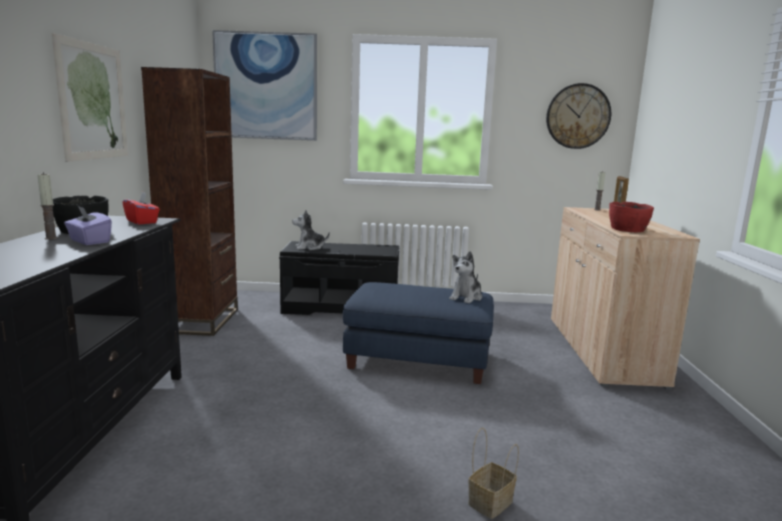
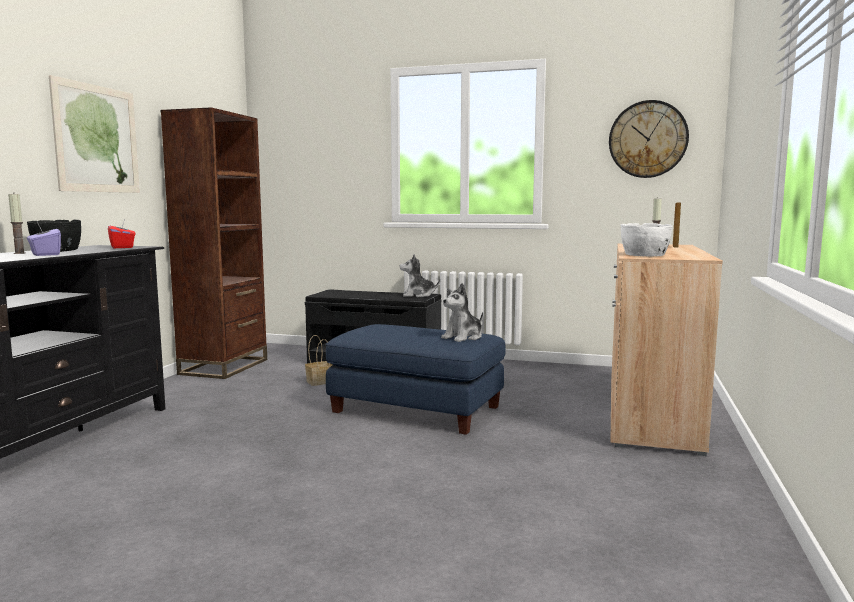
camera: 15 degrees right, 5 degrees down
picture [212,30,317,141] -> none
plush toy [292,210,330,250] -> plush toy moved to [400,254,440,298]
basket [468,428,519,519] -> basket moved to [305,335,332,386]
red bowl [609,202,654,232] -> white bowl [621,223,673,257]

